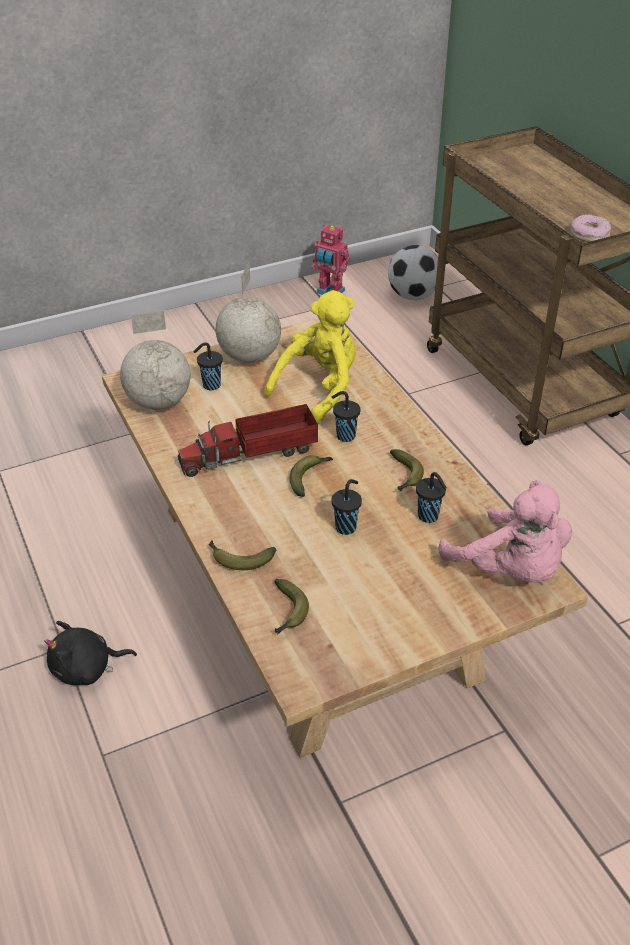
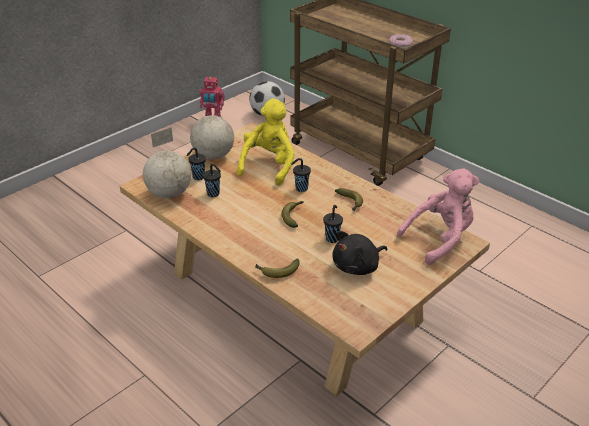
camera: 20 degrees left, 5 degrees down
black plush toy [44,621,137,685] -> black plush toy moved to [332,231,388,275]
toy truck [178,404,318,477] -> none
banana [274,579,309,635] -> none
black cup [416,472,447,523] -> black cup moved to [203,164,221,197]
pink plush toy [439,480,572,583] -> pink plush toy turned 60 degrees counterclockwise [397,168,479,265]

